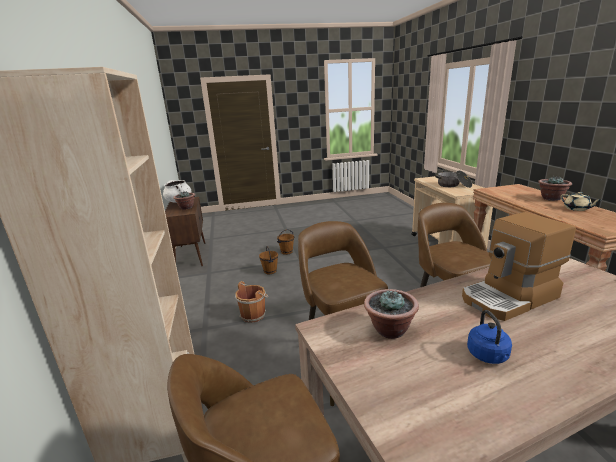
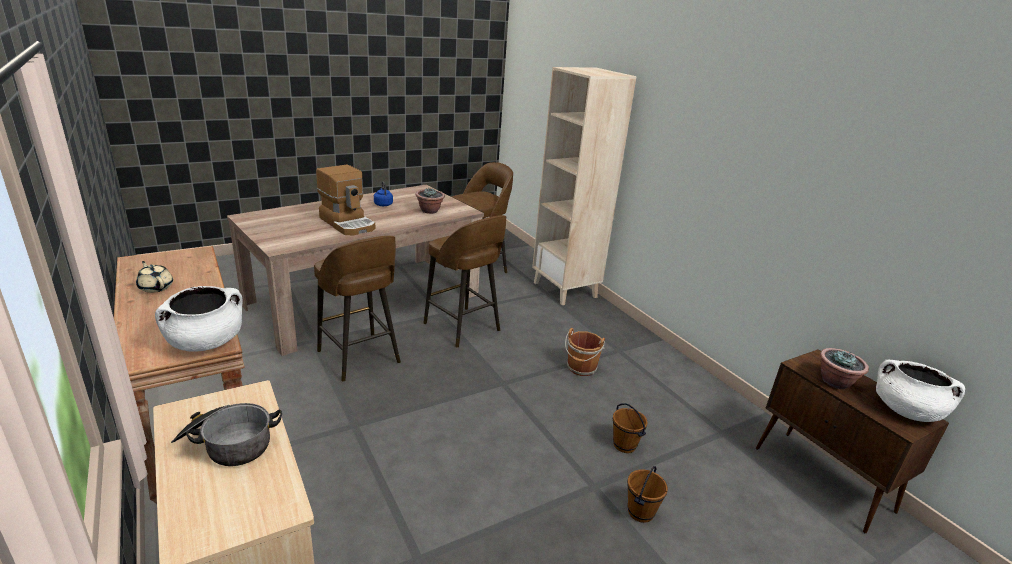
camera: 160 degrees right, 5 degrees up
coffee machine [462,212,576,321] -> coffee machine turned 90 degrees clockwise [316,165,375,235]
potted plant [538,176,572,201] -> none
none -> white cooking pot [155,286,243,352]

